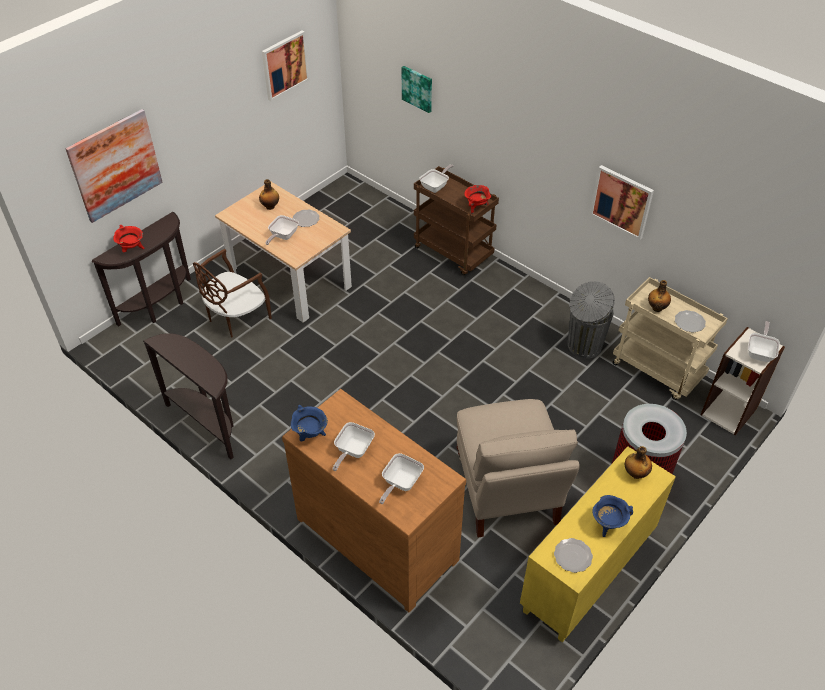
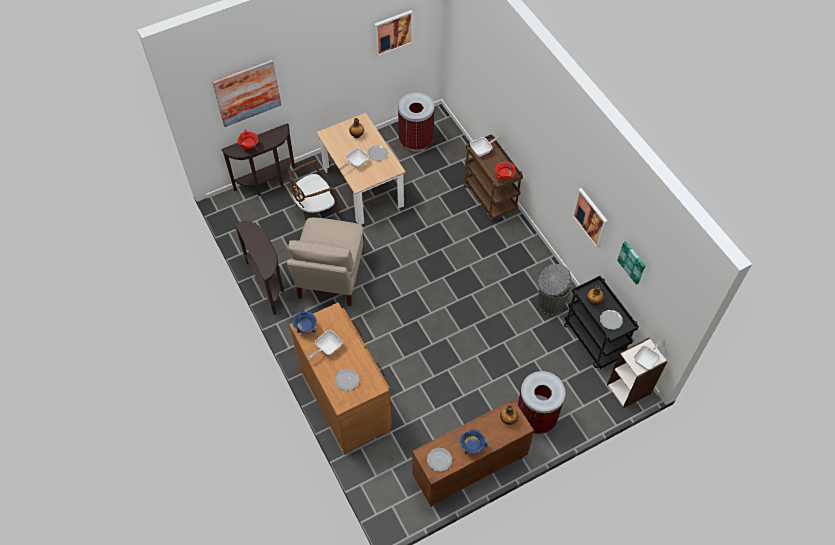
camera: 20 degrees right, 10 degrees up
frying pan [379,453,424,504] -> plate [335,368,360,391]
picture [402,66,432,113] -> picture moved to [617,241,645,285]
beige chair [457,399,580,537] -> beige chair moved to [287,218,364,306]
yellow cabinet [520,446,676,642] -> brown cabinet [412,399,534,507]
beige cart [612,277,728,400] -> black cart [564,276,639,369]
none -> trash can [398,92,434,152]

